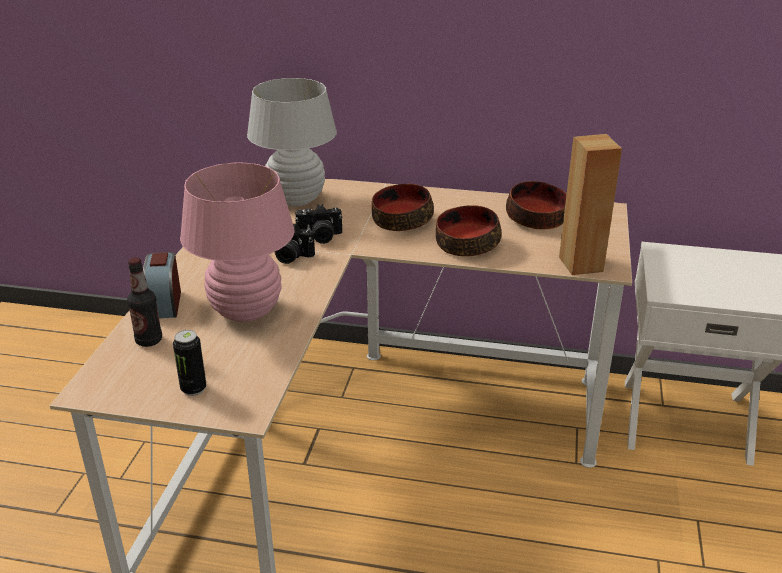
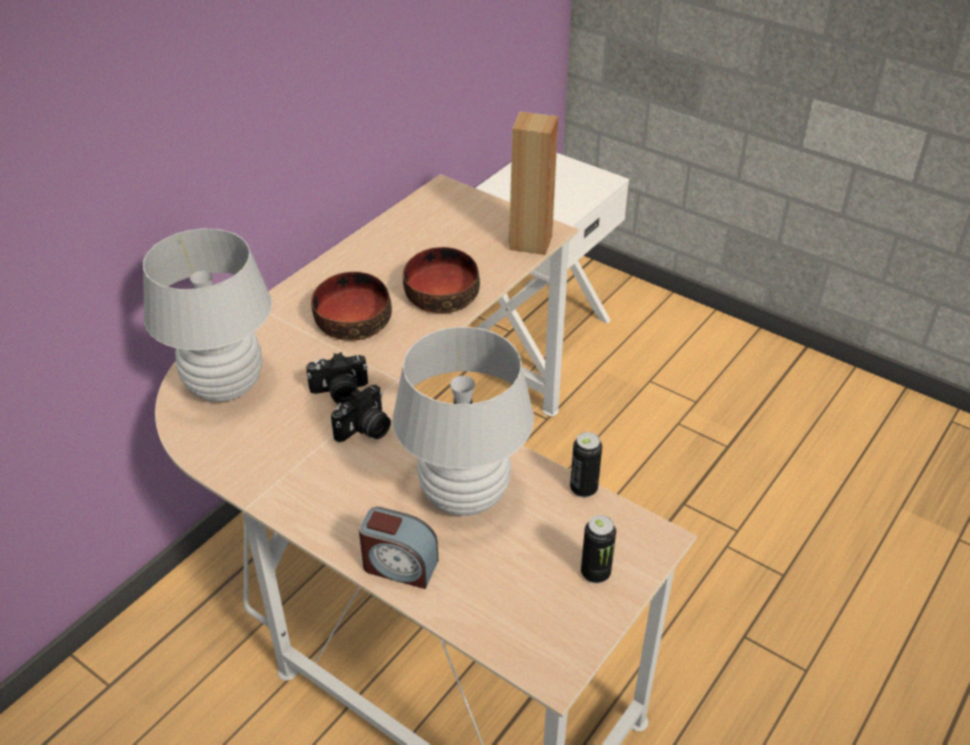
camera: 65 degrees left, 10 degrees up
bottle [127,257,162,347] -> none
pink table lamp [180,163,295,322] -> white table lamp [393,326,534,516]
camera [295,204,343,244] -> camera turned 60 degrees clockwise [306,352,368,404]
bowl [506,181,567,230] -> none
none -> can [570,432,602,498]

